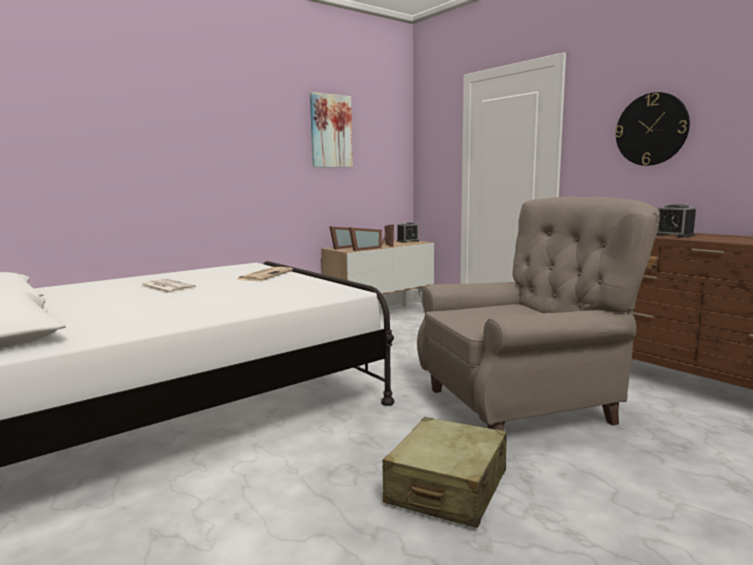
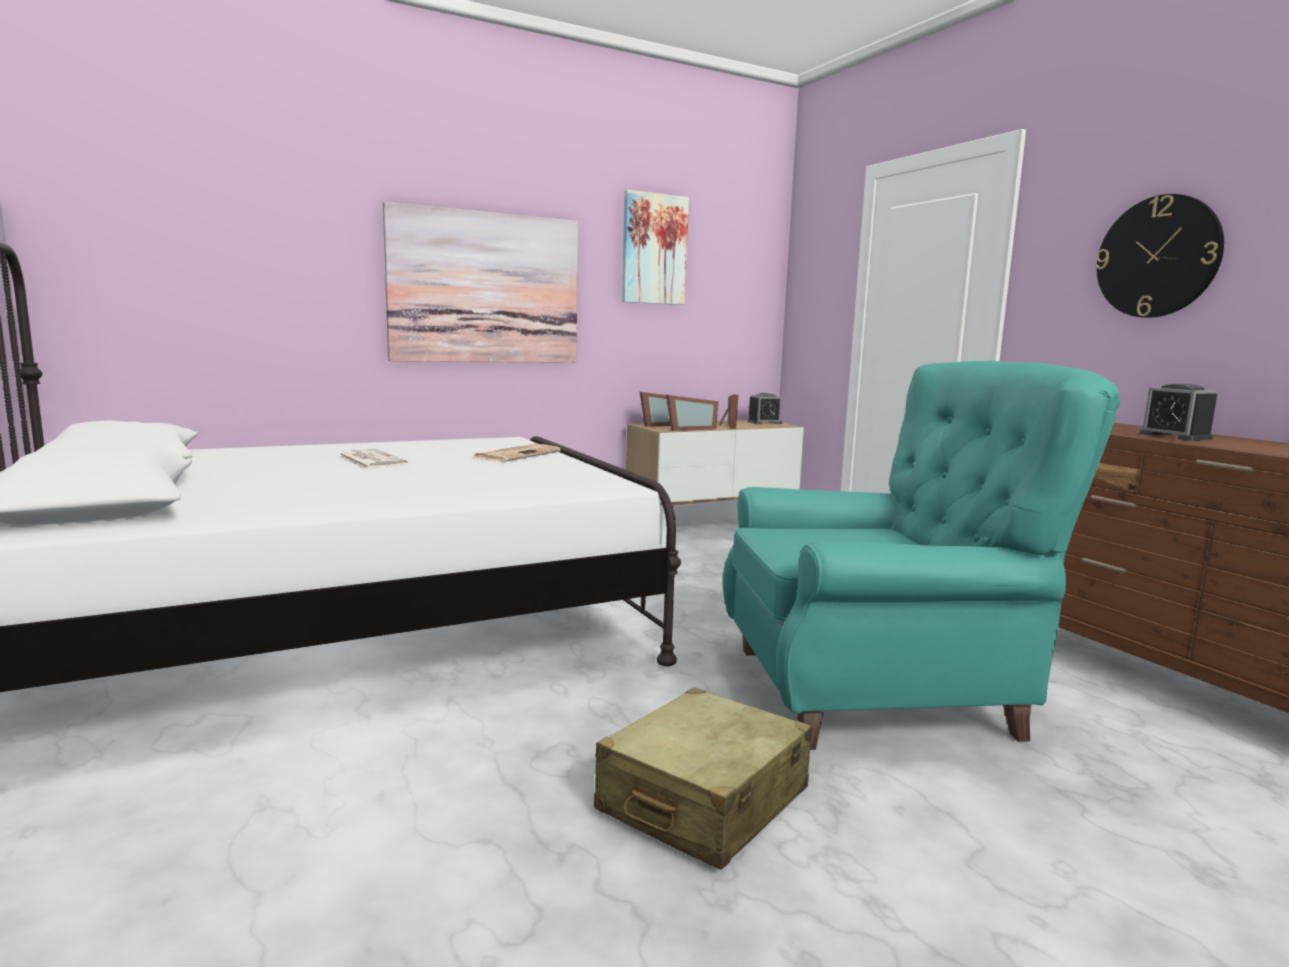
camera: 10 degrees right, 0 degrees up
beige armchair [417,196,660,431] -> turquoise armchair [723,361,1120,750]
none -> picture [383,202,578,363]

